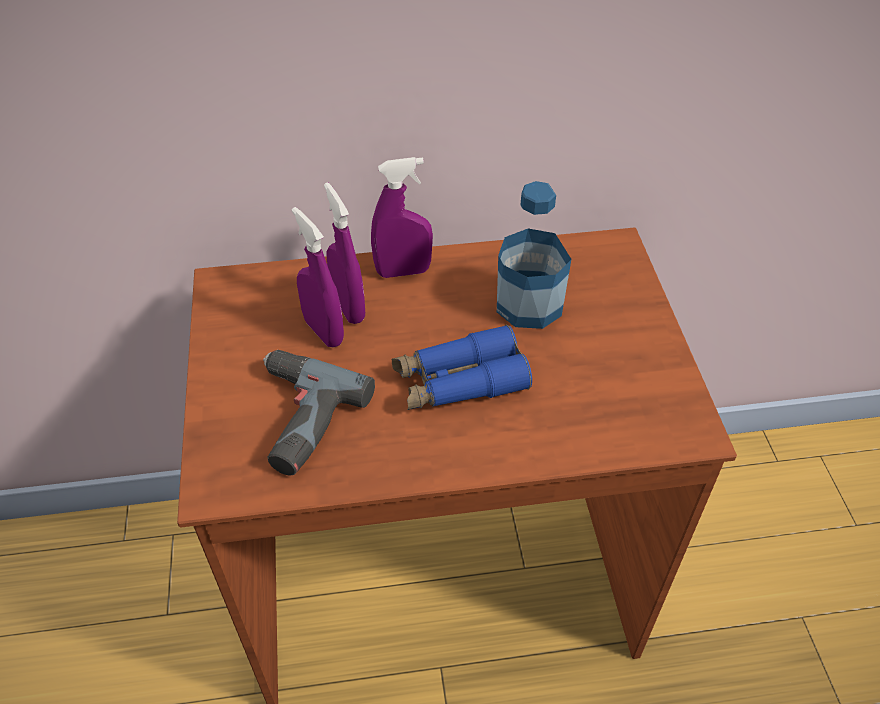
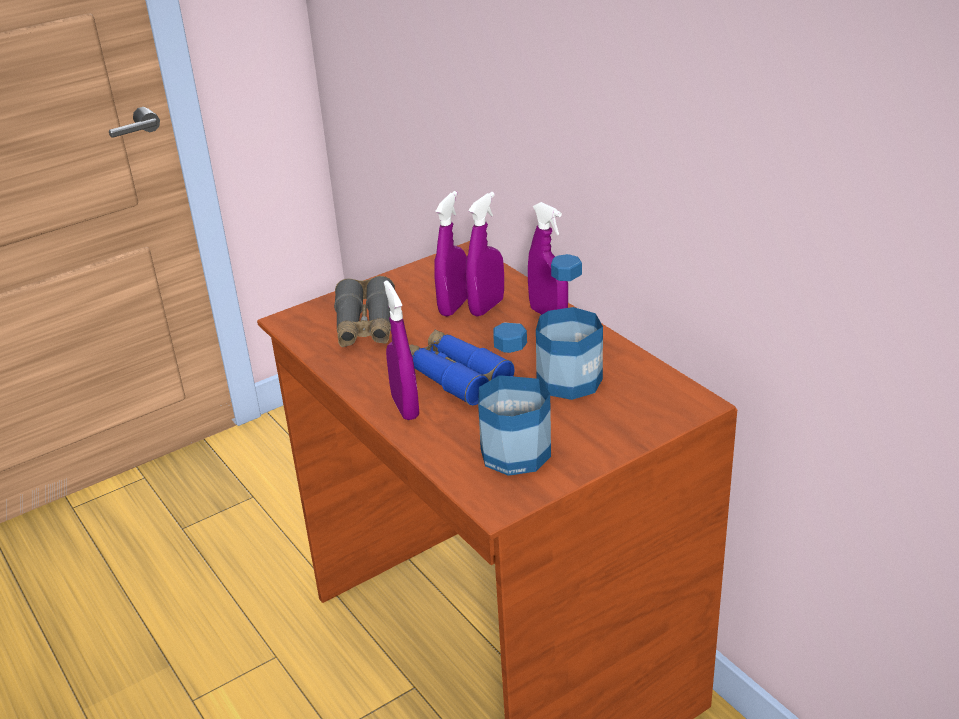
camera: 65 degrees right, 15 degrees down
power drill [263,350,375,475] -> grey binoculars [334,276,395,347]
none -> purple spray bottle [384,280,419,420]
none -> bottle [478,322,551,476]

